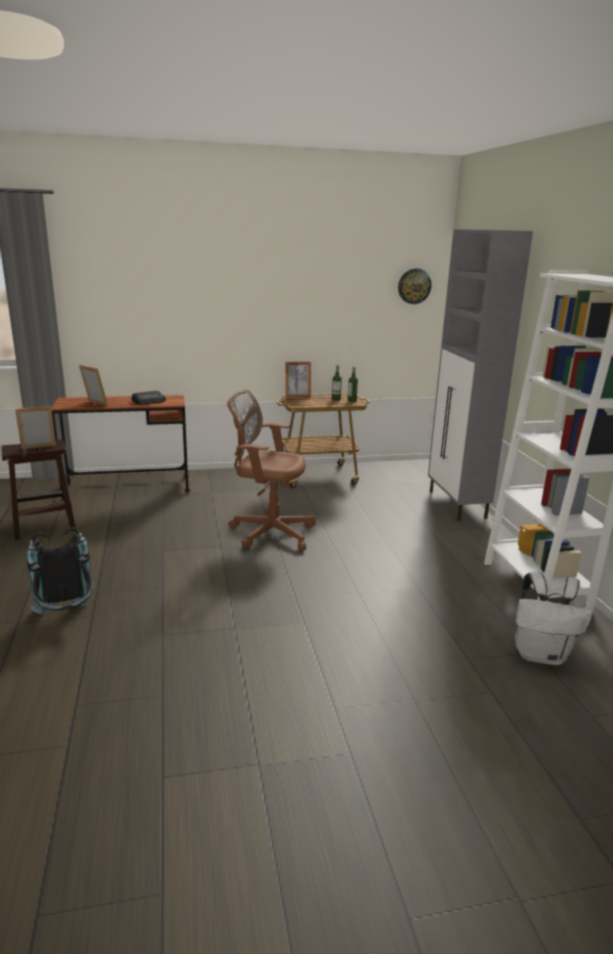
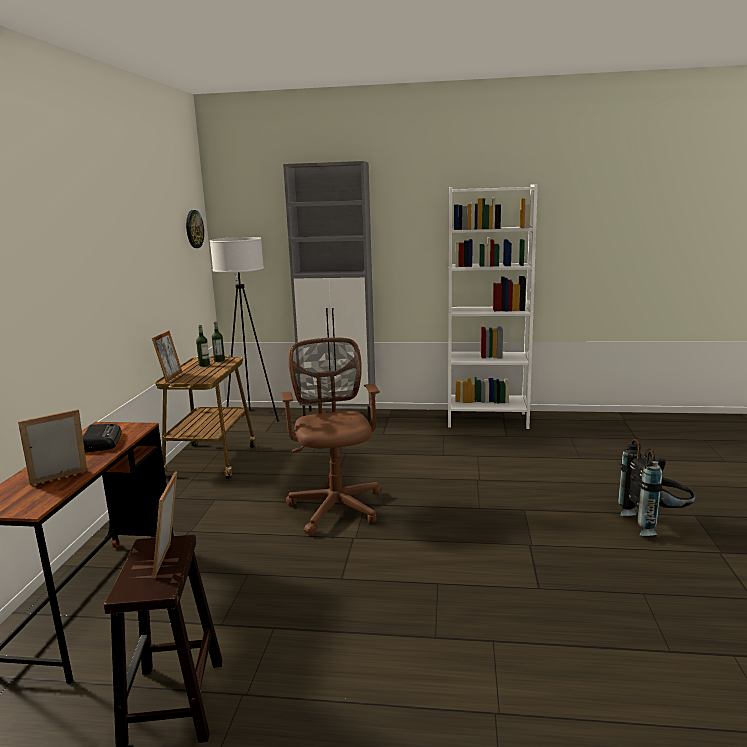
camera: 70 degrees left, 5 degrees down
black backpack [26,527,94,614] -> black backpack moved to [618,439,695,536]
brown office chair [227,389,316,551] -> brown office chair turned 135 degrees clockwise [281,338,381,536]
white backpack [515,572,592,665] -> none
none -> white floor lamp [210,237,279,422]

